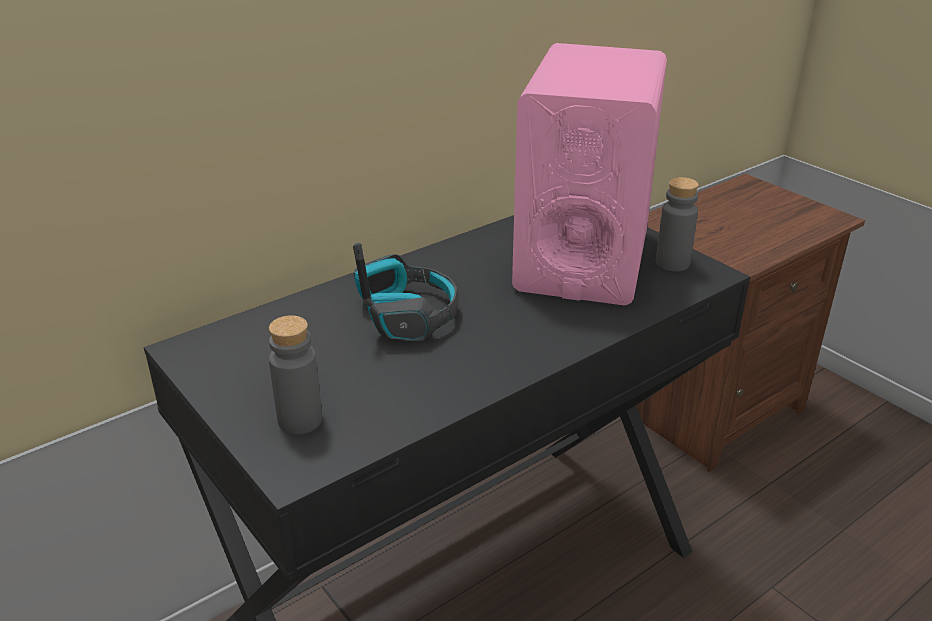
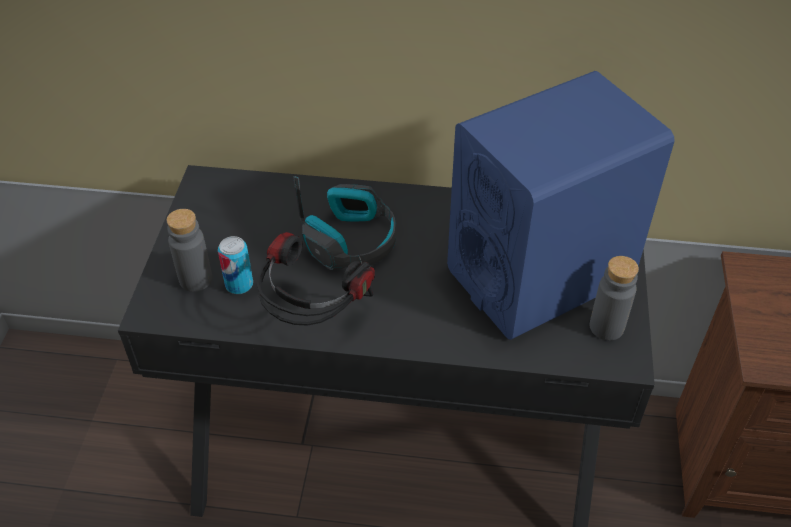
camera: 45 degrees right, 15 degrees up
pink speaker [512,43,667,306] -> blue speaker [447,71,675,340]
none -> can [218,236,253,294]
none -> headphones [257,232,375,326]

